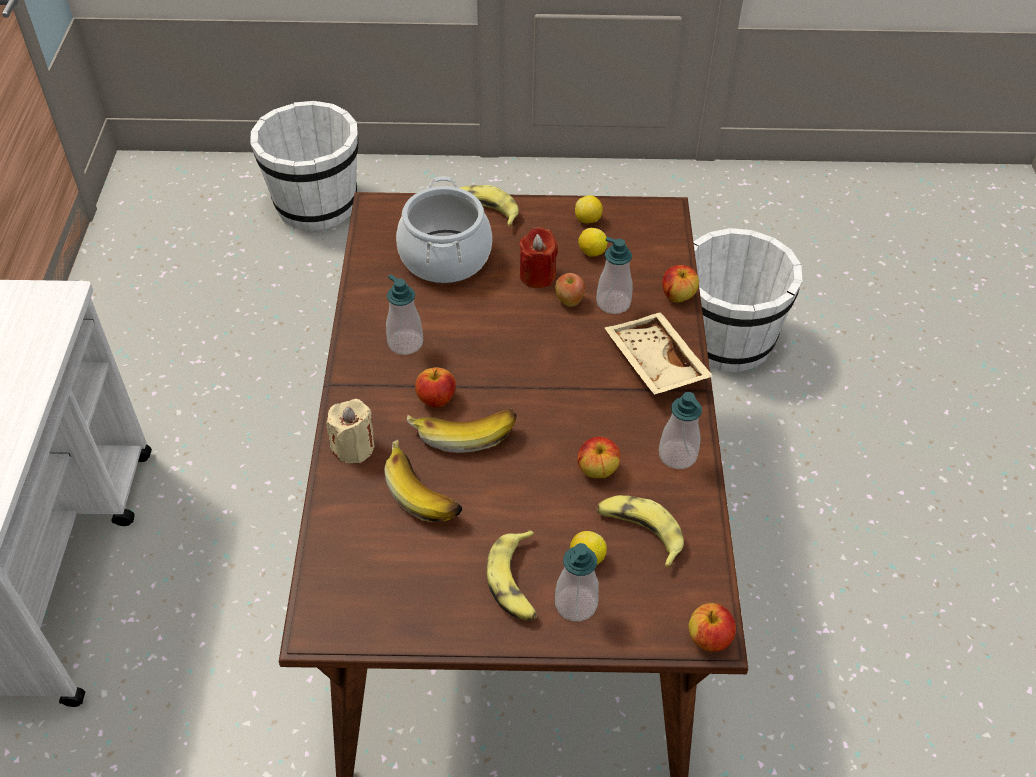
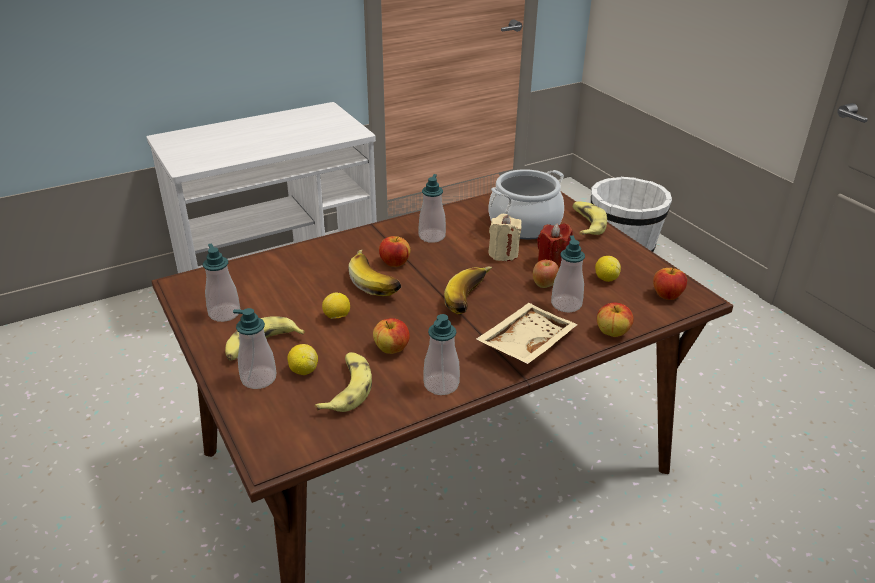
camera: 60 degrees right, 15 degrees down
beige candle [326,399,375,463] -> beige candle moved to [488,214,522,261]
banana [385,440,463,522] -> banana moved to [444,266,492,314]
lemon [575,195,603,223] -> lemon moved to [322,292,350,319]
apple [688,603,736,652] -> apple moved to [653,267,687,300]
white bucket [693,228,802,372] -> none
none -> soap dispenser [203,244,240,322]

